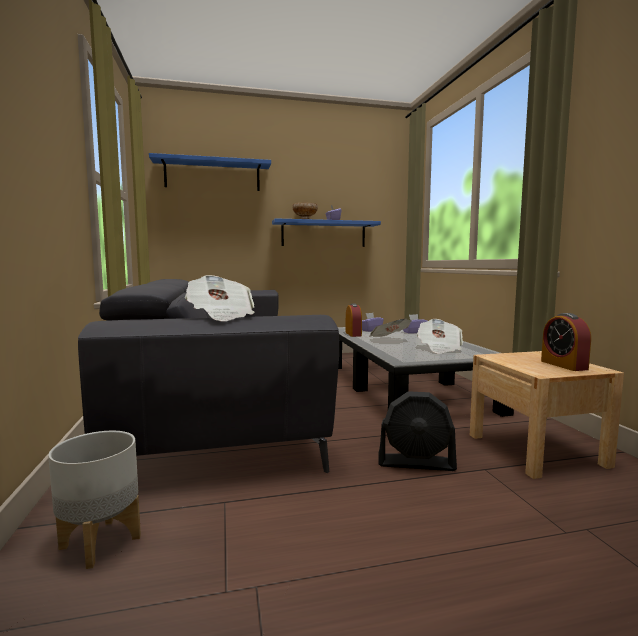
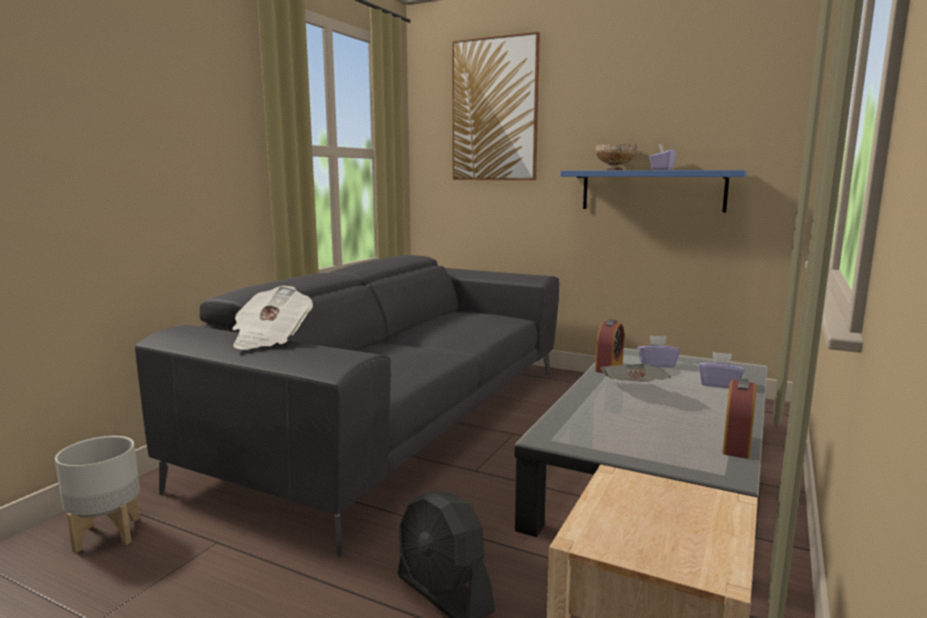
camera: 40 degrees right, 5 degrees up
blue shelf [149,153,271,191] -> picture [452,32,540,180]
newspaper [417,319,463,354] -> none
alarm clock [541,313,591,371] -> alarm clock moved to [722,378,757,459]

